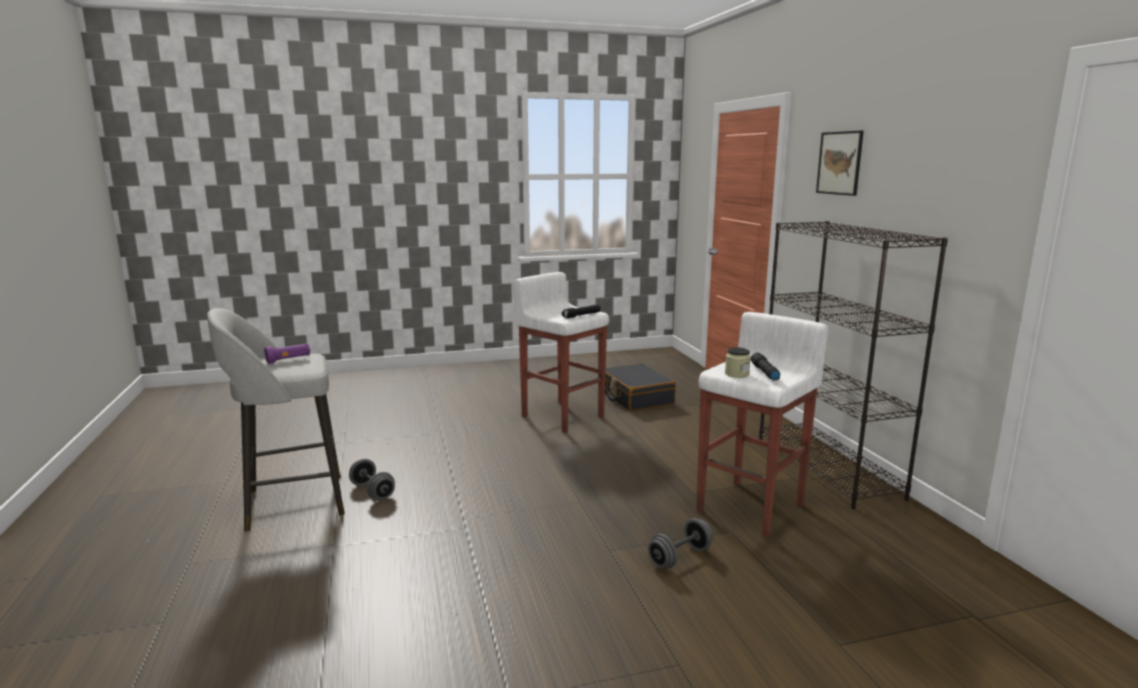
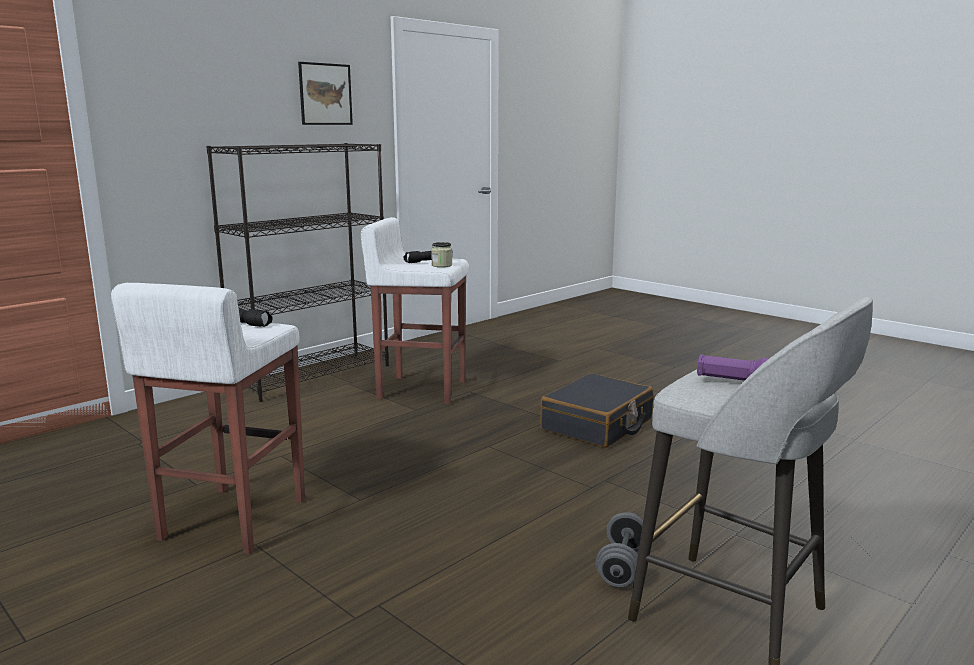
camera: 120 degrees left, 0 degrees up
black suitcase [605,363,676,411] -> black suitcase moved to [540,373,653,448]
grey dumbbell [648,518,713,569] -> none
picture [816,130,864,196] -> picture moved to [298,62,353,125]

